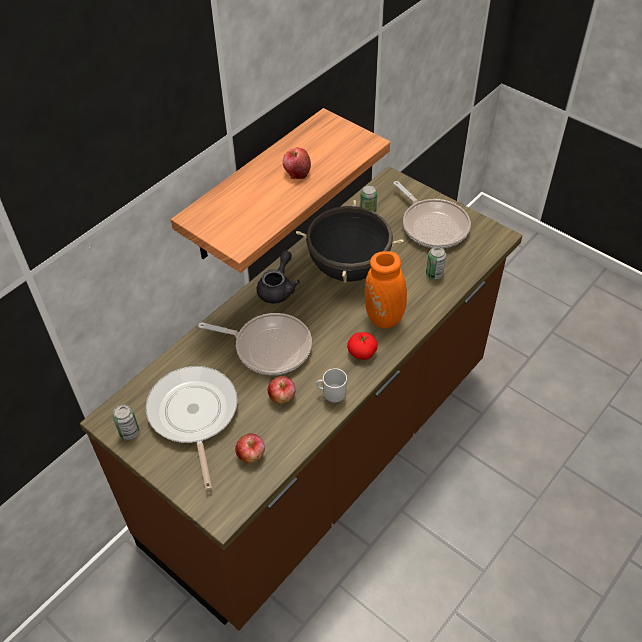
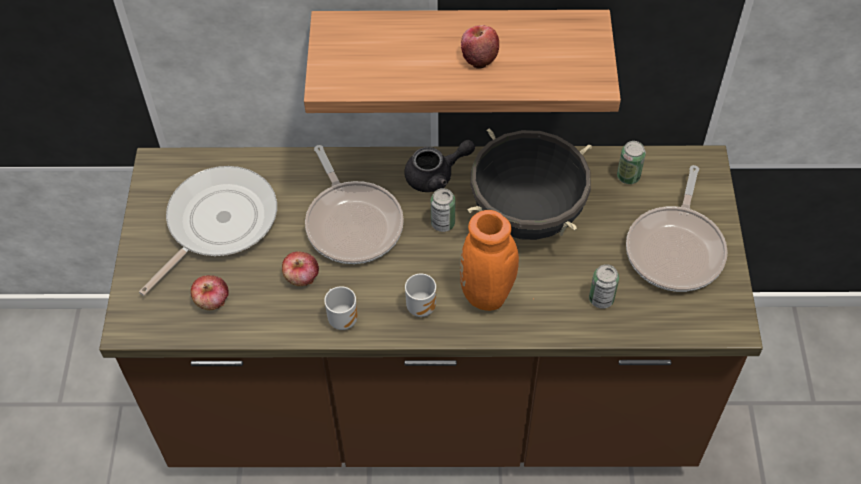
camera: 50 degrees right, 5 degrees up
can [113,404,139,440] -> can moved to [431,188,455,232]
tomato [347,332,378,360] -> mug [405,274,436,317]

